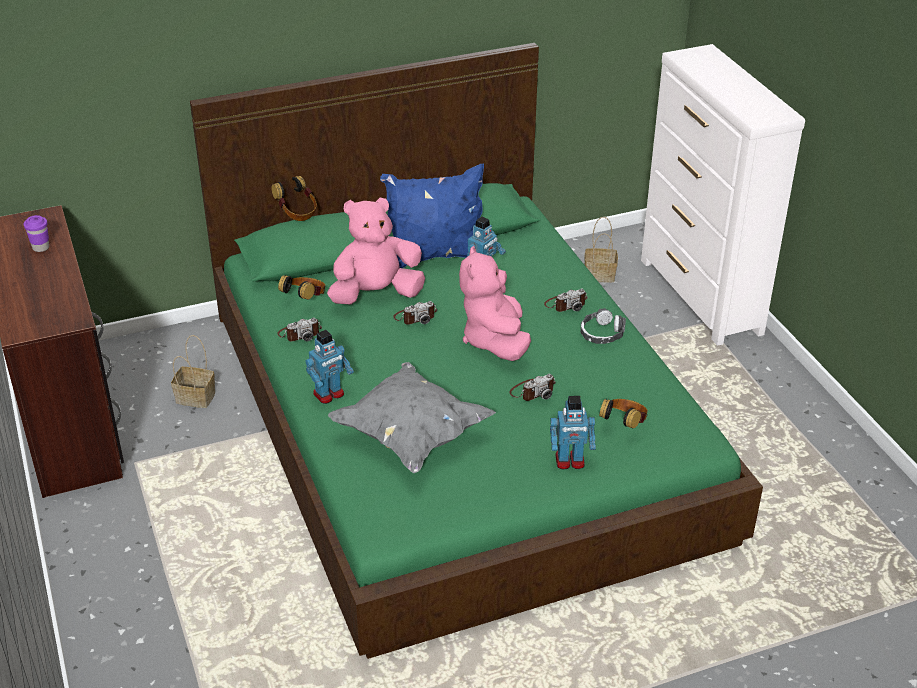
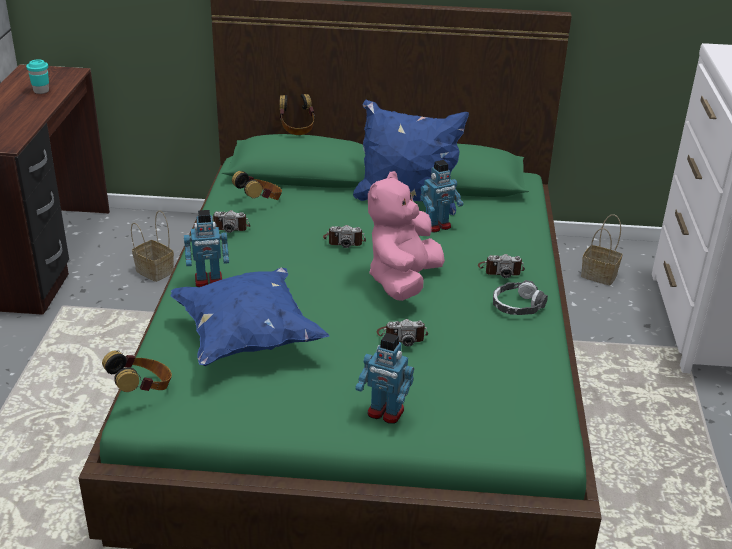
camera: 25 degrees right, 5 degrees down
purple cup [24,215,49,252] -> turquoise cup [26,59,49,94]
pink plush toy [327,197,425,304] -> none
grey pillow [328,362,496,473] -> blue pillow [171,267,329,366]
headphones [599,398,648,429] -> headphones moved to [102,351,172,392]

